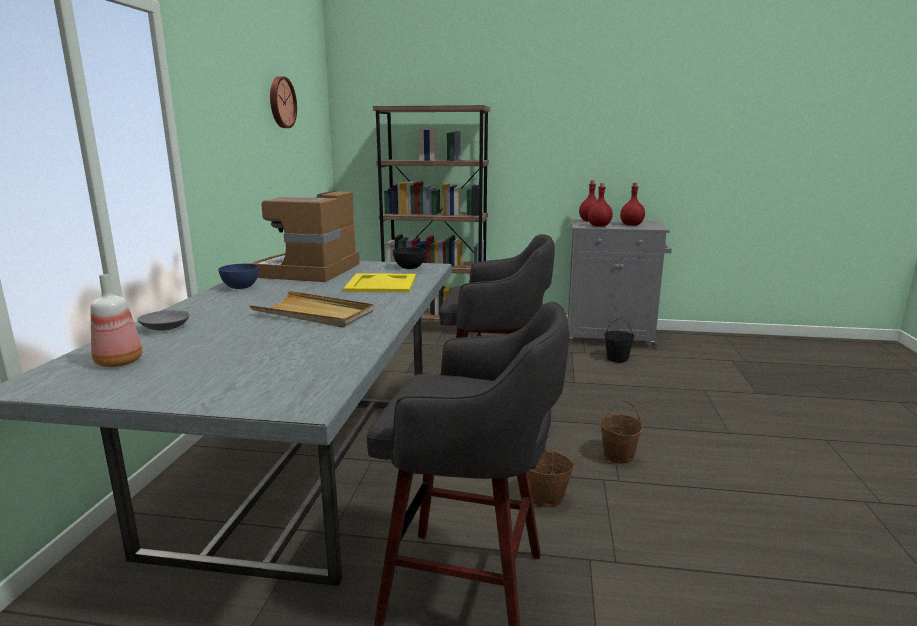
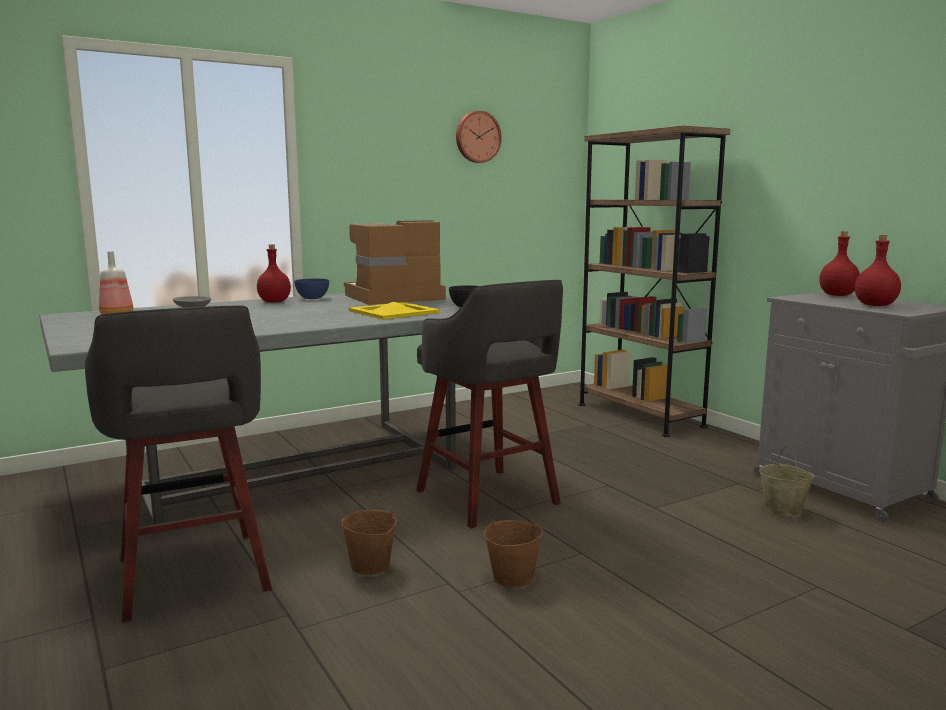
camera: 50 degrees right, 5 degrees down
beige tray [249,291,374,328] -> none
red bottle [587,183,613,227] -> red bottle moved to [257,244,291,303]
black bucket [604,318,635,363] -> beige bucket [759,445,814,517]

